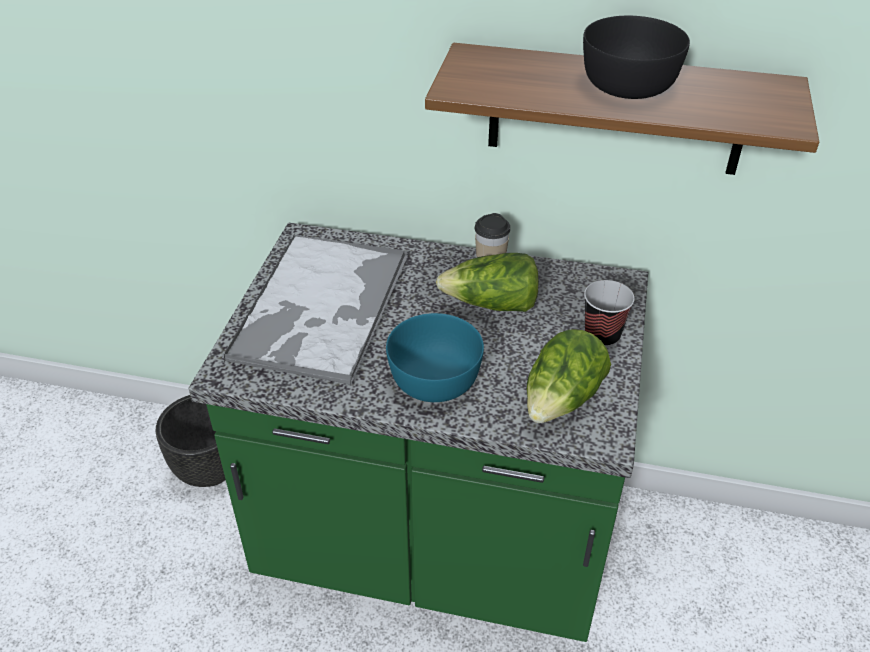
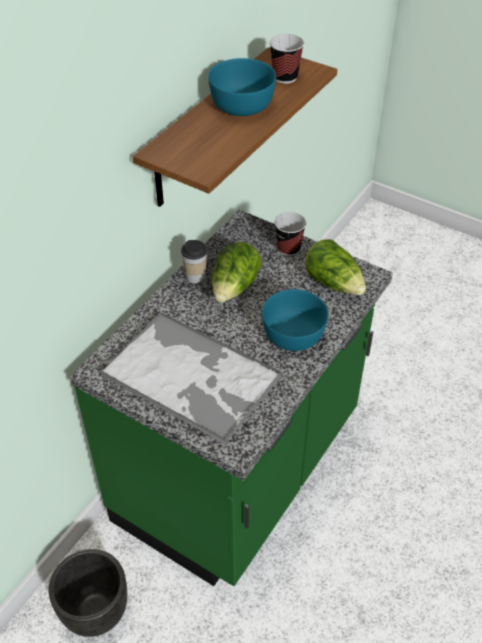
camera: 70 degrees left, 5 degrees up
black bowl [583,16,690,99] -> turquoise bowl [208,58,276,116]
none -> cup [269,34,304,84]

